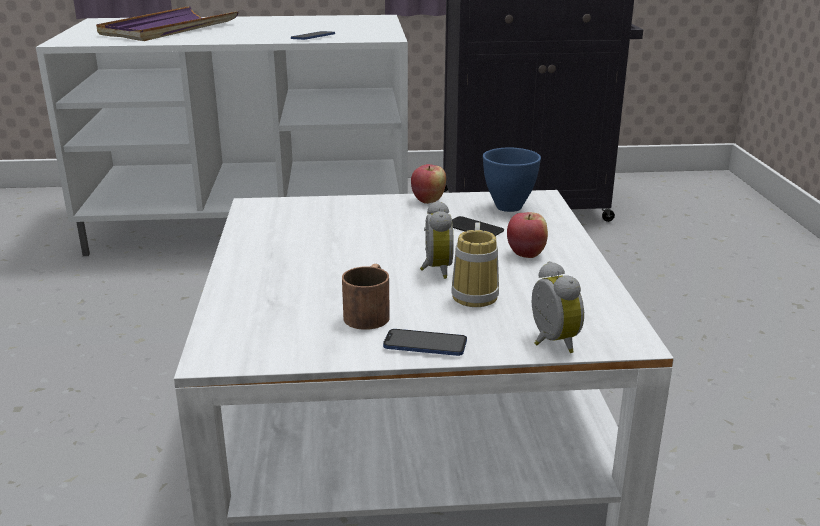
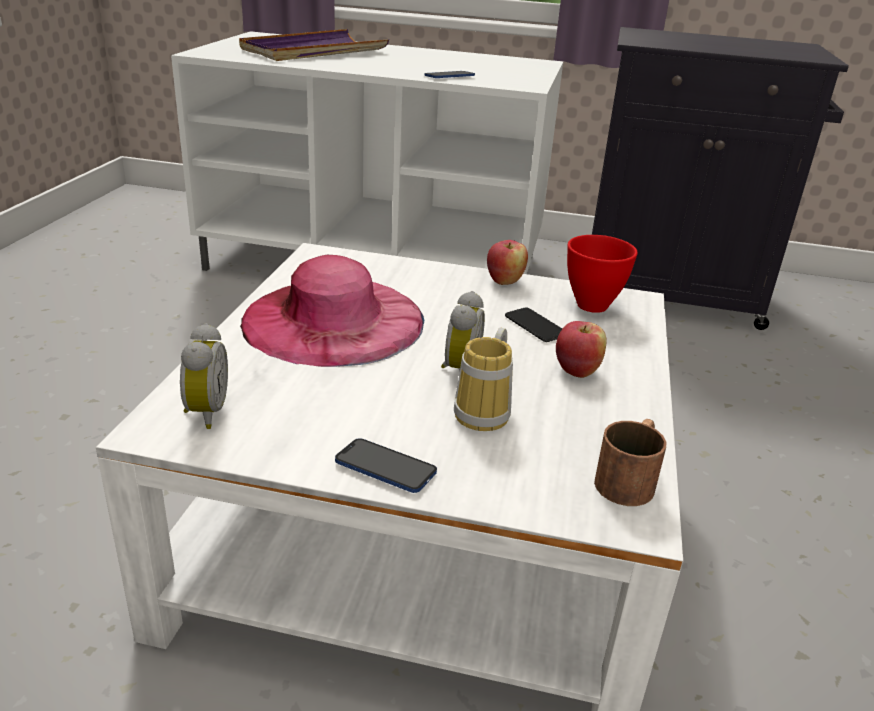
camera: 15 degrees right, 5 degrees up
brown mug [342,264,390,330] -> brown mug moved to [594,419,666,506]
blue bowl [483,148,541,212] -> red bowl [567,235,638,313]
alarm clock [532,261,584,353] -> alarm clock moved to [180,323,228,429]
none -> pink hat [240,255,424,367]

